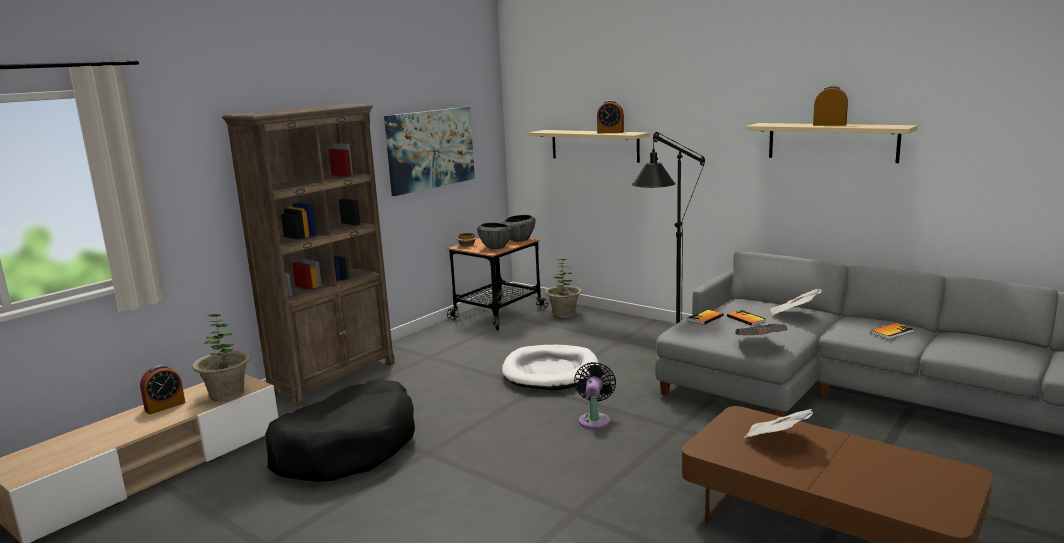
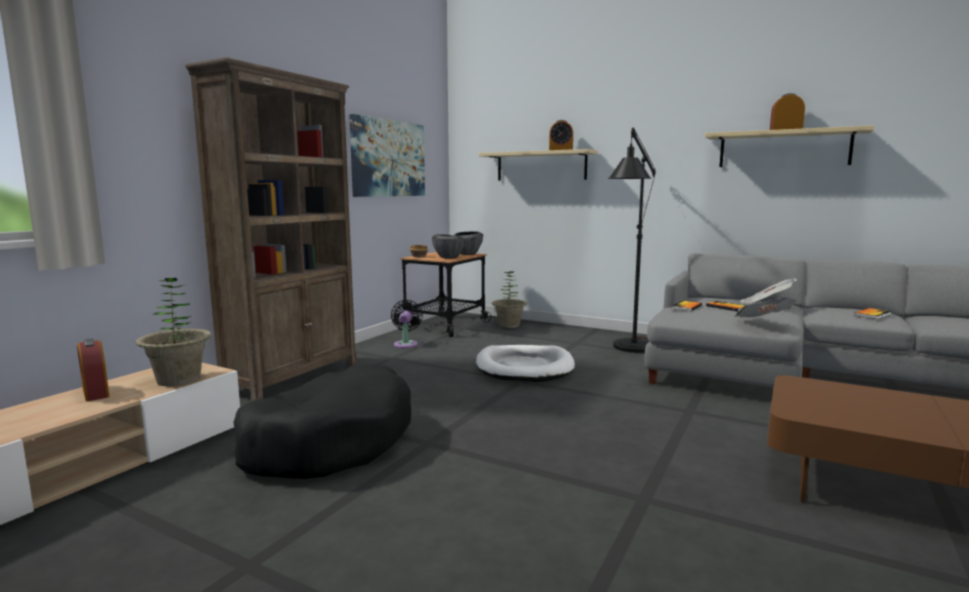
camera: 10 degrees left, 5 degrees down
alarm clock [140,365,185,415] -> alarm clock turned 105 degrees clockwise [77,339,109,401]
black fan [574,362,616,429] -> black fan moved to [391,300,423,348]
newspaper [744,409,813,438] -> none

